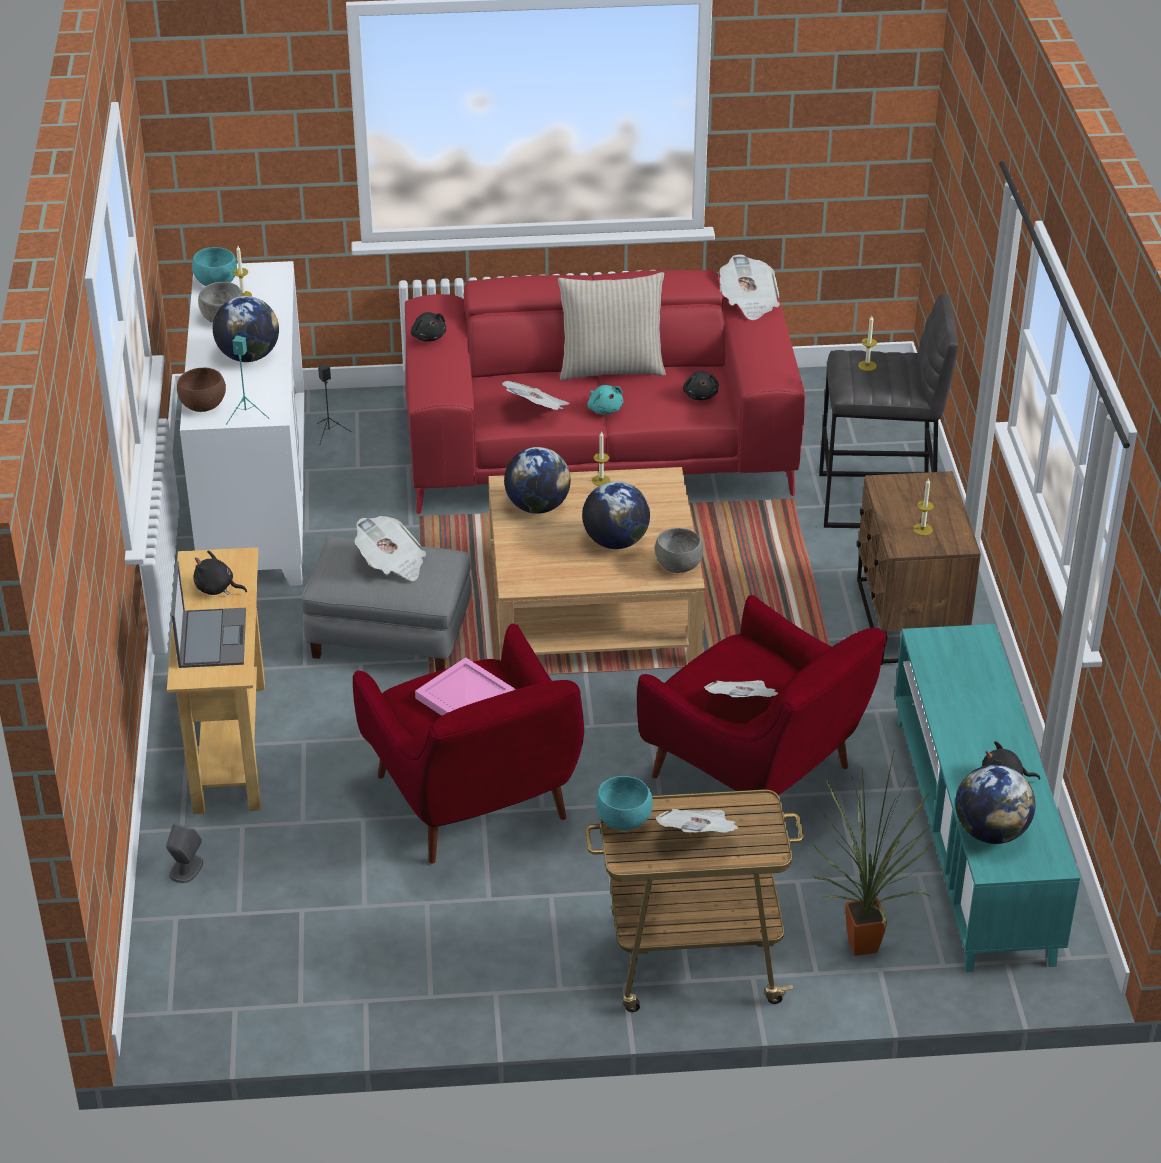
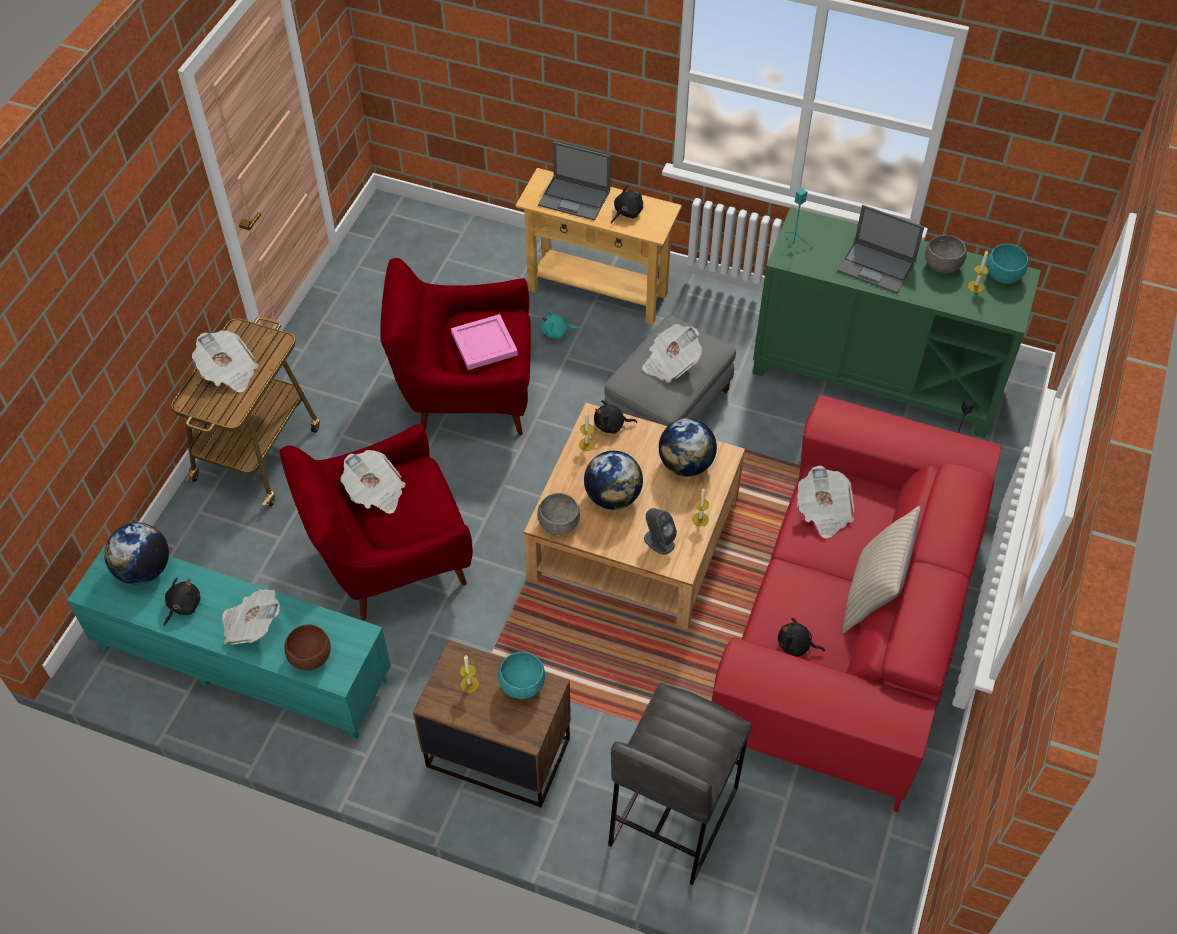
camera: 115 degrees right, 15 degrees up
grey speaker [166,823,204,883] -> grey speaker moved to [644,508,677,555]
brown bowl [177,368,226,412] -> brown bowl moved to [284,624,331,670]
white cabinet [180,261,305,586] -> green cabinet [753,207,1041,438]
globe [213,296,279,362] -> laptop [837,205,924,294]
black plush toy [411,312,446,342] -> black plush toy moved to [594,400,637,434]
turquoise plush toy [588,385,623,415] -> turquoise plush toy moved to [541,310,580,339]
turquoise bowl [596,776,653,831] -> turquoise bowl moved to [498,652,545,699]
newspaper [719,254,780,320] -> newspaper moved to [222,589,280,645]
potted plant [812,749,934,956] -> none
candle [858,316,877,371] -> candle moved to [579,413,595,451]

